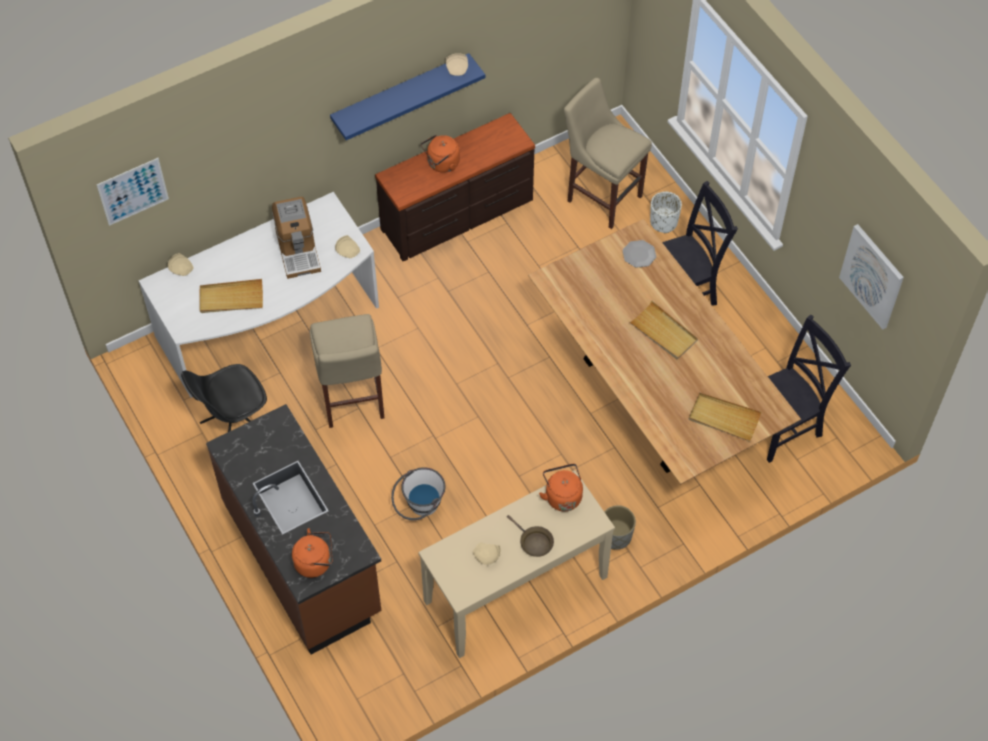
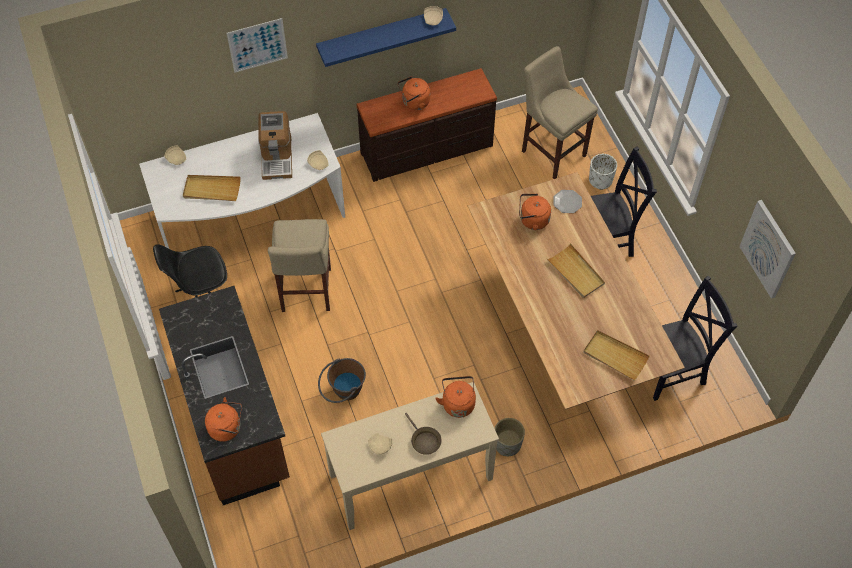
camera: 10 degrees right, 0 degrees up
picture [97,158,169,226] -> picture moved to [227,18,288,73]
white bucket [391,467,446,520] -> brown bucket [318,358,366,403]
none -> orange kettle [519,193,551,230]

